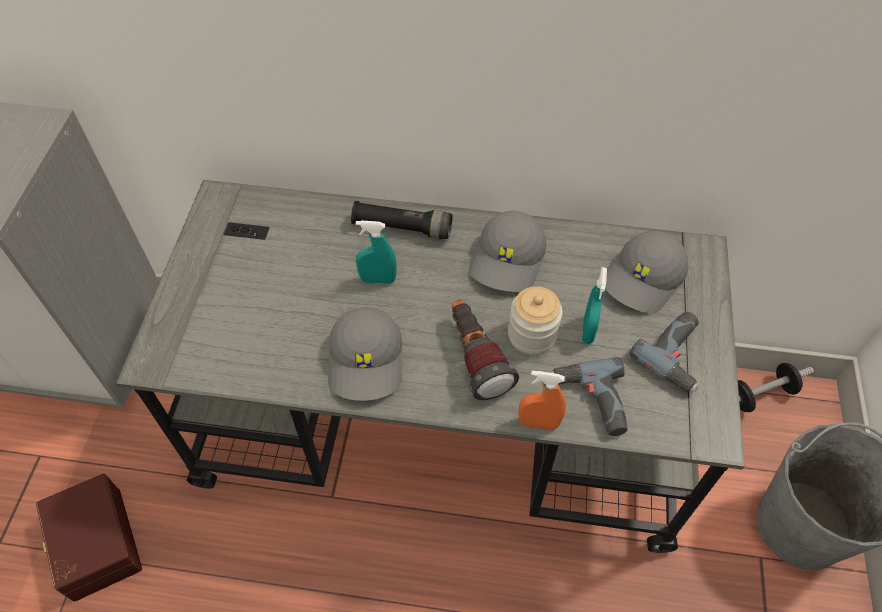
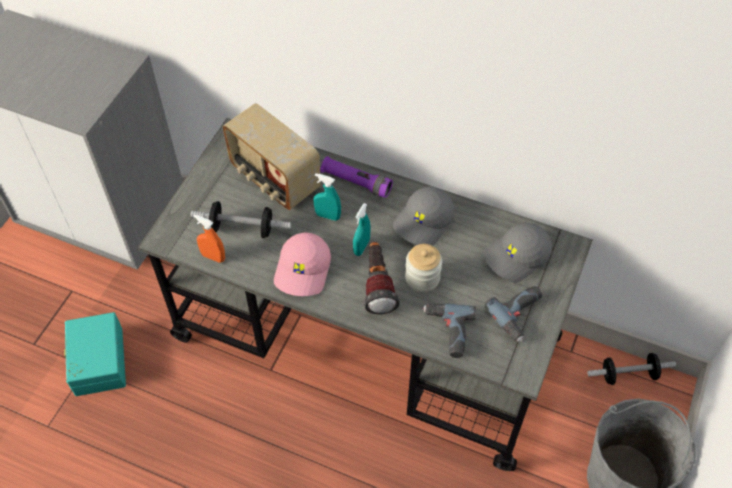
camera: 15 degrees right, 0 degrees up
brown storage box [36,474,142,602] -> turquoise storage box [64,312,126,396]
grey cap [328,307,402,401] -> pink cap [274,233,331,296]
black flashlight [351,201,453,239] -> purple flashlight [320,156,393,198]
orange spray bottle [518,371,566,430] -> orange spray bottle moved to [193,214,225,263]
turquoise spray bottle [582,267,607,344] -> turquoise spray bottle moved to [353,203,370,256]
none -> dumbbell [190,201,291,238]
none -> radio [222,103,321,210]

